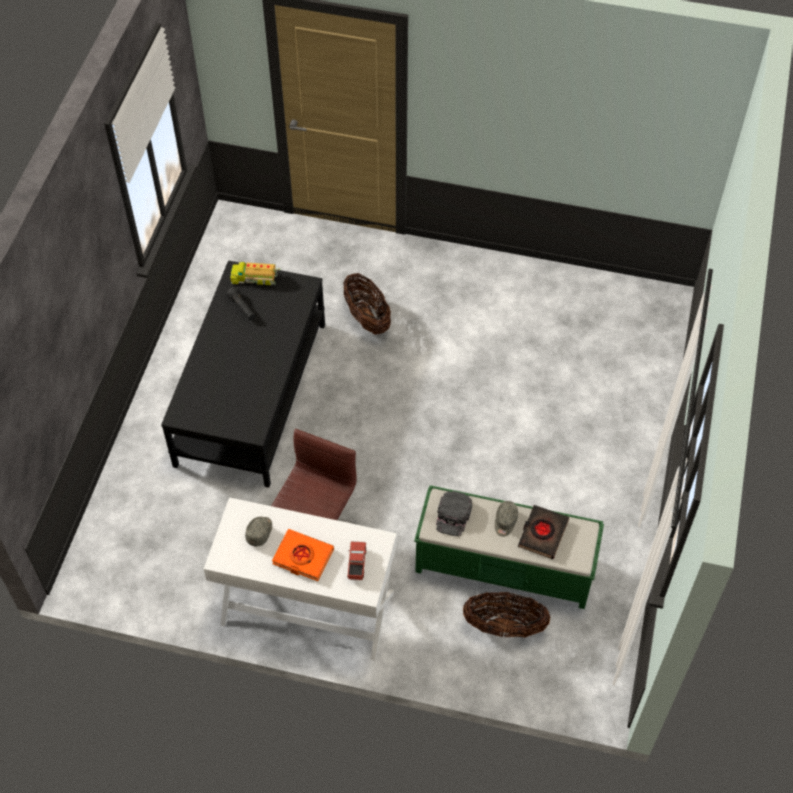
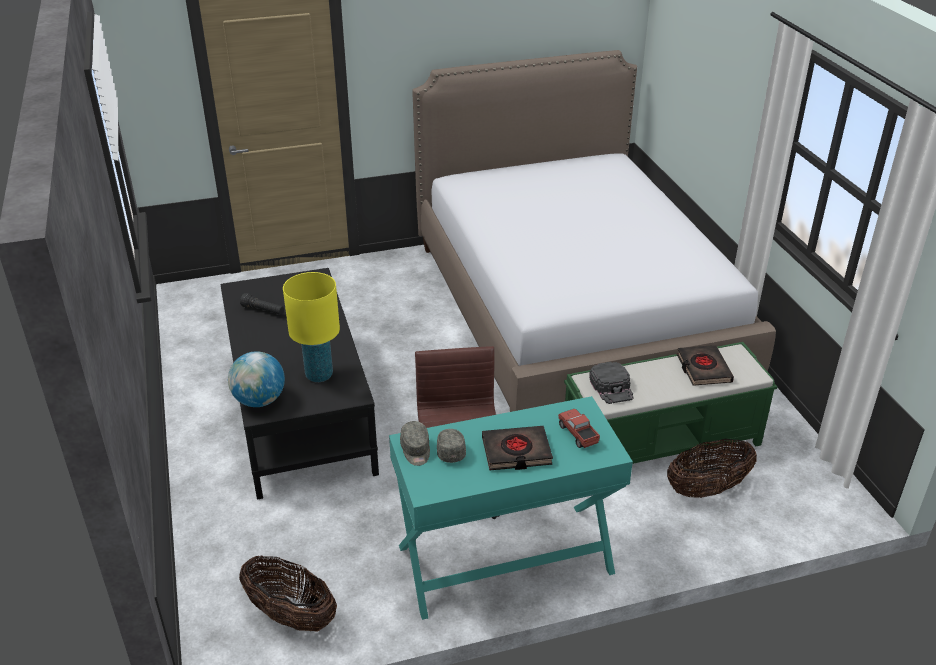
camera: 30 degrees left, 20 degrees down
white desk [204,497,397,661] -> turquoise desk [389,396,633,620]
toy truck [230,260,280,285] -> none
orange book [272,529,334,581] -> black book [482,426,553,470]
basket [343,273,391,335] -> basket moved to [239,555,337,632]
grey cap [495,501,518,537] -> grey cap moved to [400,421,430,466]
none -> globe [228,351,285,407]
none -> yellow table lamp [283,272,340,382]
none -> bed [412,50,776,412]

